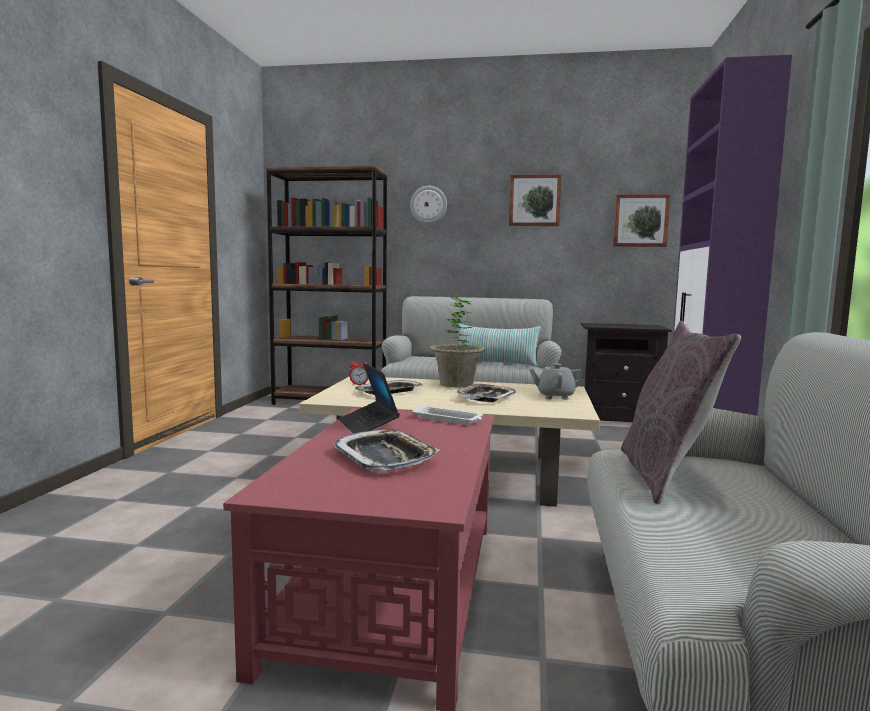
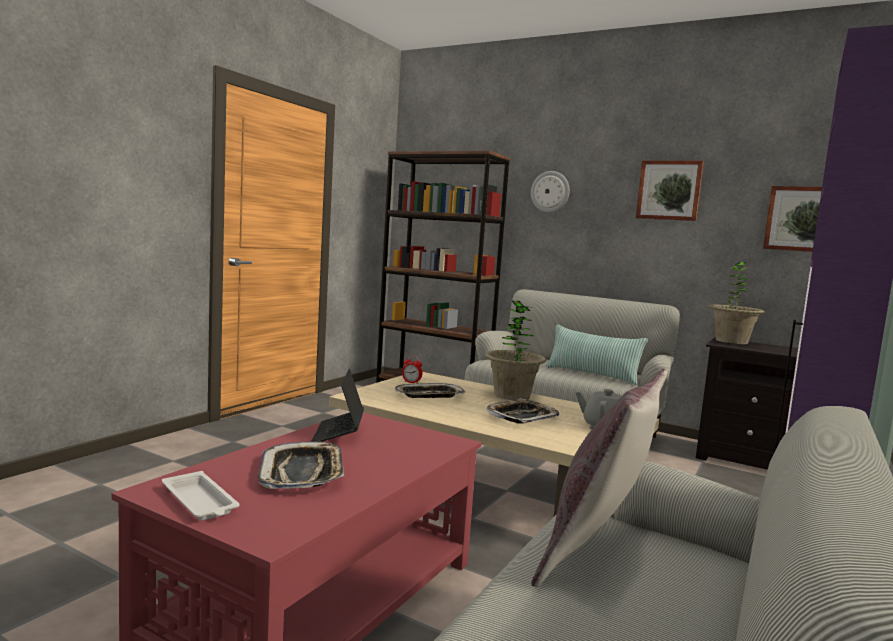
camera: 20 degrees right, 0 degrees up
white tray [412,405,483,425] -> white tray moved to [162,471,240,521]
none -> potted plant [709,262,765,344]

